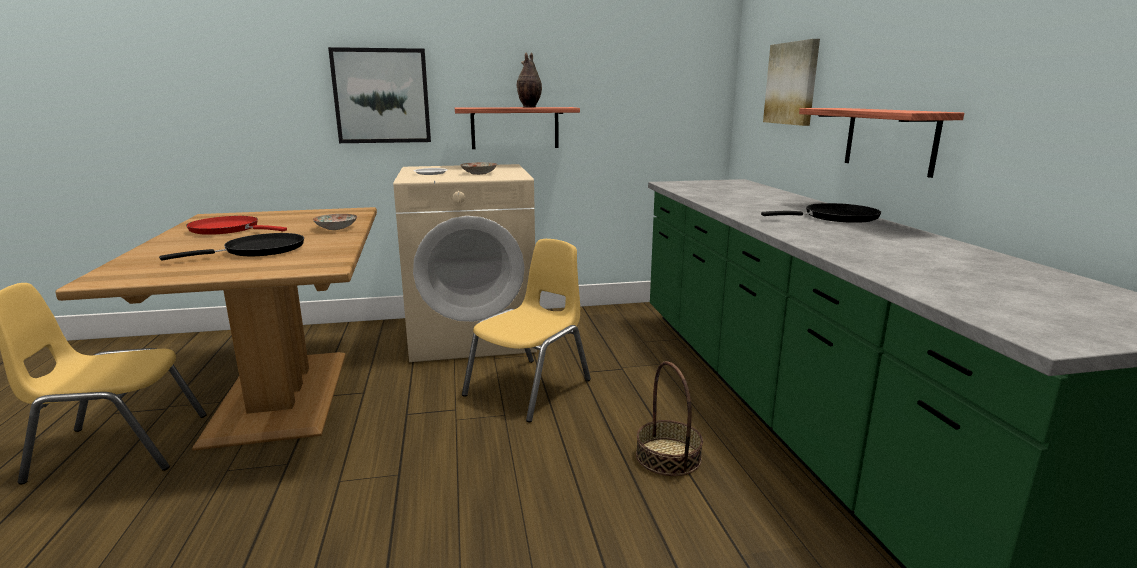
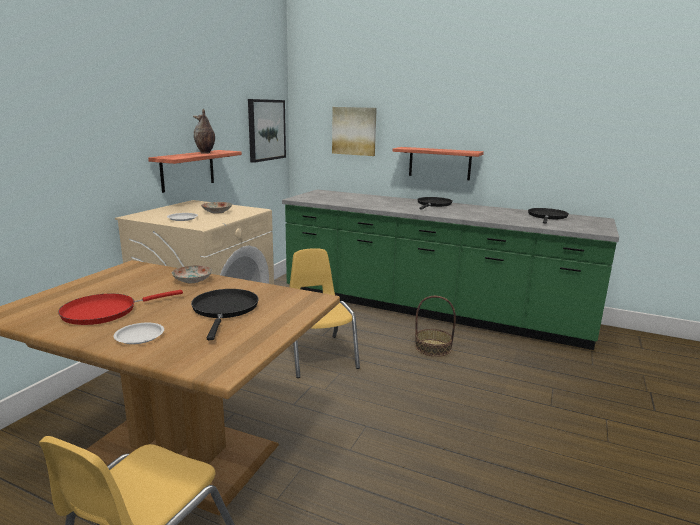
camera: 55 degrees left, 0 degrees up
picture [328,47,431,143] -> picture moved to [248,99,286,163]
none -> white plate [113,323,164,344]
none -> black frying pan [528,208,569,223]

